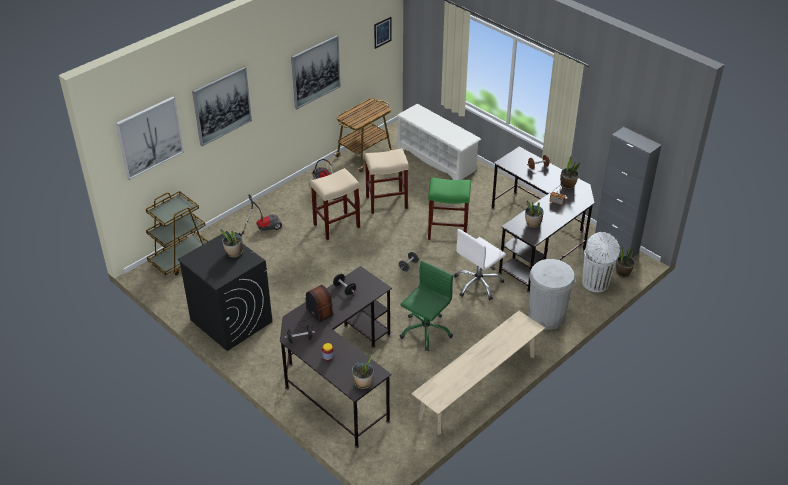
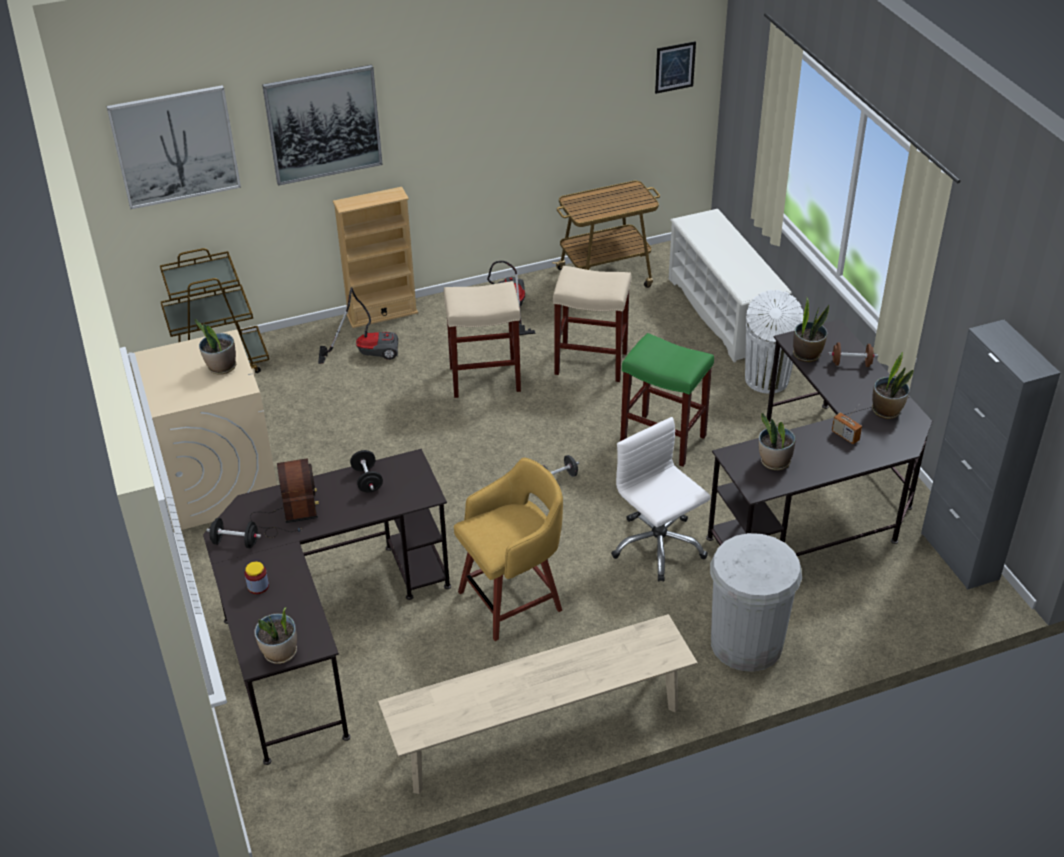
camera: 25 degrees right, 0 degrees up
black washing machine [177,232,272,351] -> beige washing machine [134,330,277,530]
picture [291,35,341,109] -> none
green office chair [400,260,453,351] -> yellow stool [454,458,563,641]
white office chair [454,229,506,300] -> white office chair turned 75 degrees clockwise [611,417,711,582]
white trash can [582,232,620,292] -> white trash can moved to [745,290,804,394]
potted plant [616,246,635,278] -> potted plant moved to [793,298,829,362]
none -> beige bookcase [333,187,418,328]

